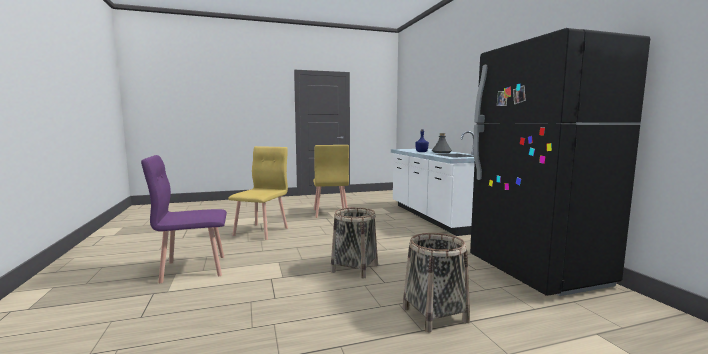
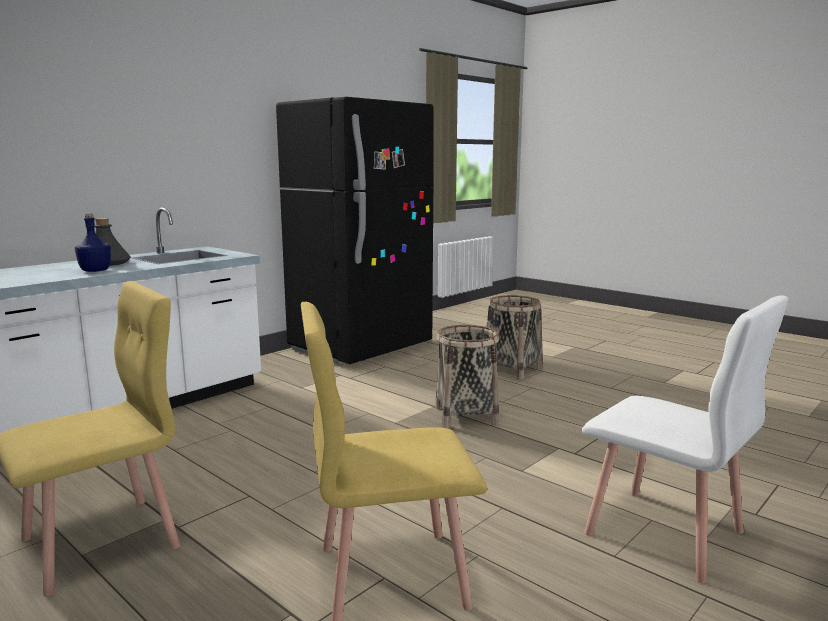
camera: 120 degrees left, 5 degrees up
purple chair [141,155,227,283] -> white chair [582,295,788,583]

